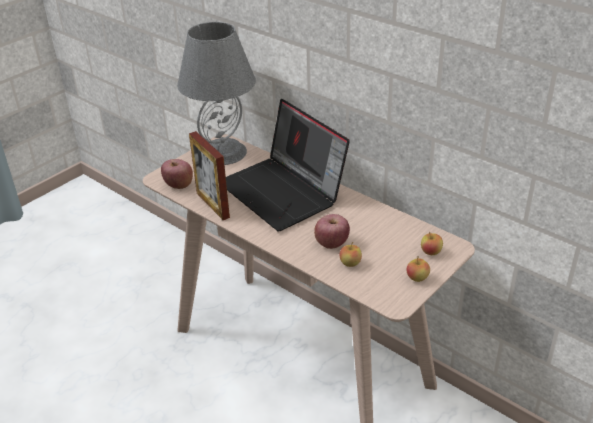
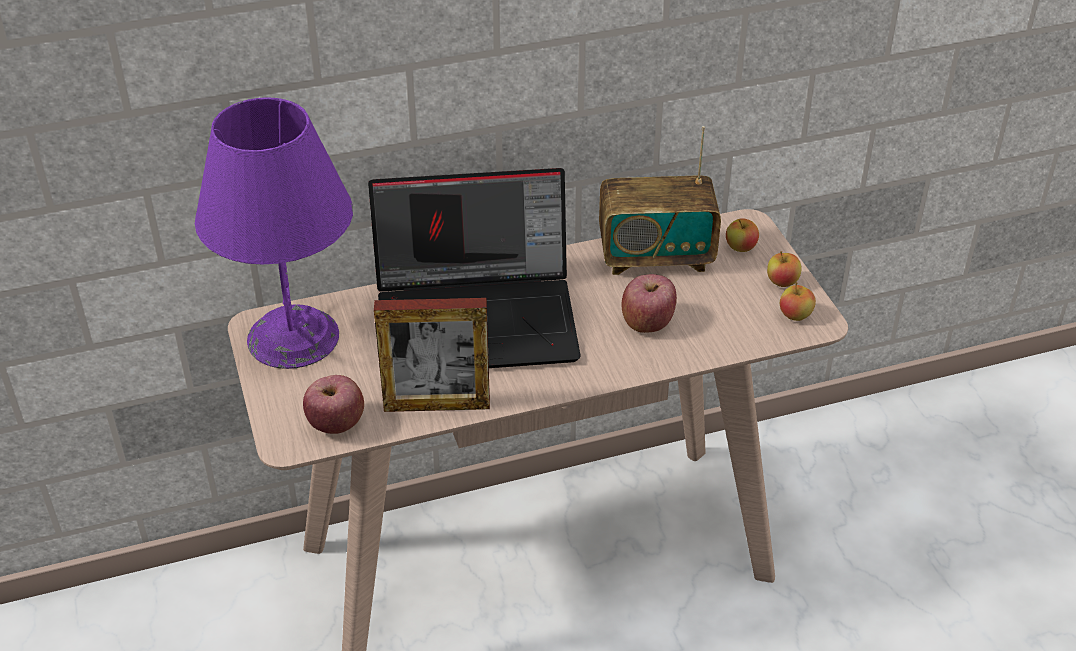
camera: 60 degrees left, 5 degrees up
grey table lamp [177,22,256,165] -> purple table lamp [195,97,353,369]
apple [340,242,362,267] -> apple moved to [780,282,816,321]
none -> radio [599,126,721,275]

